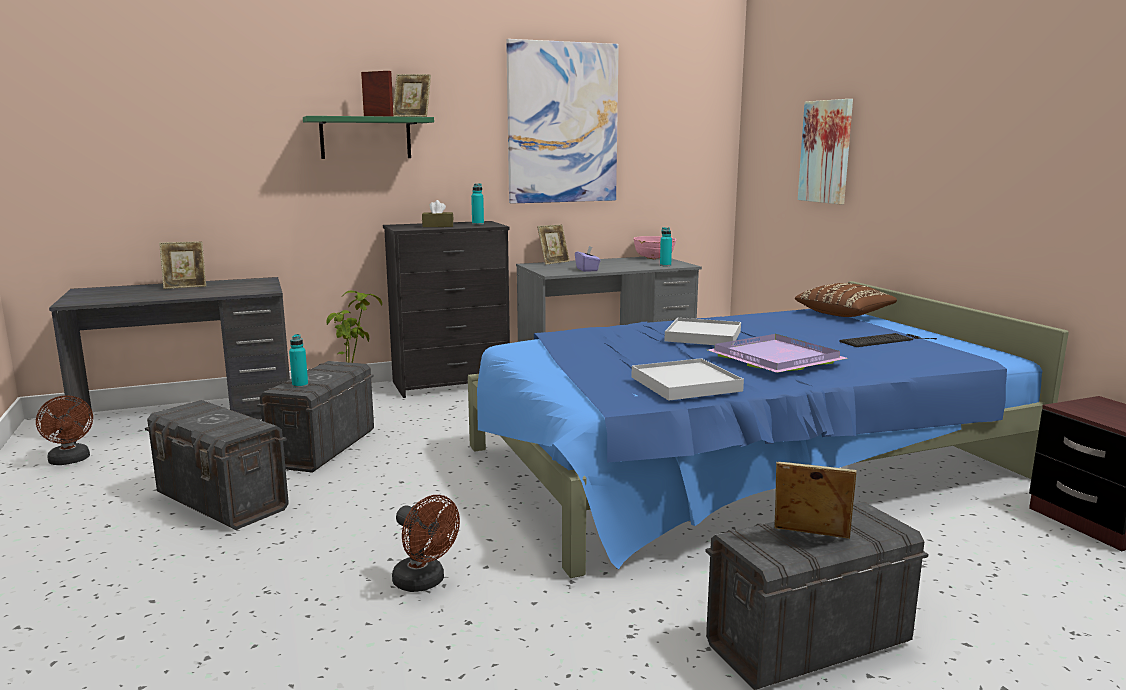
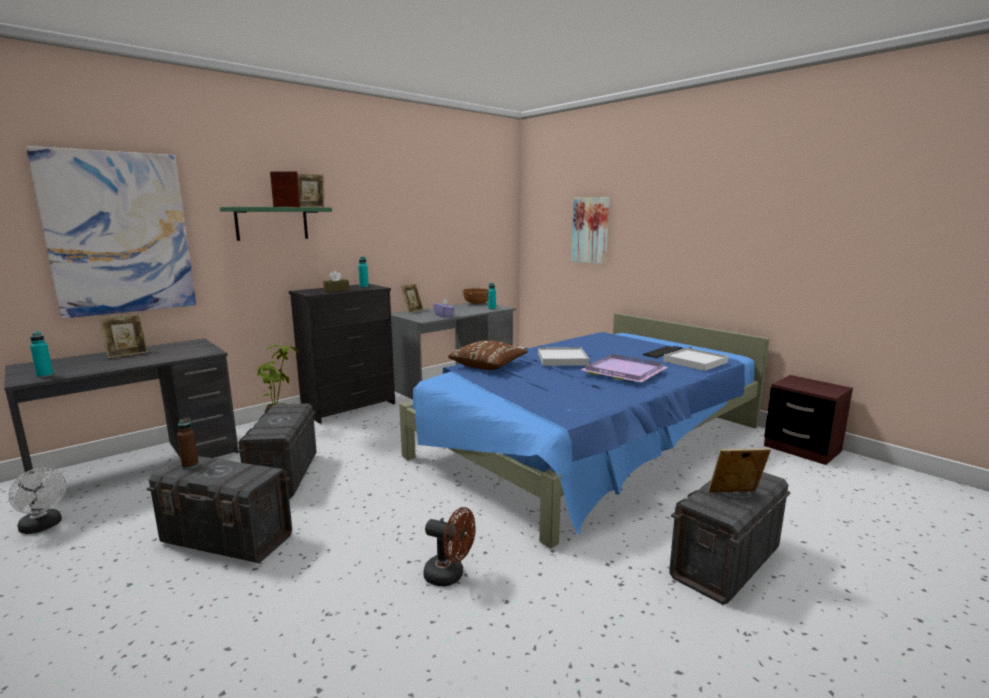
camera: 20 degrees left, 0 degrees up
brown fan [36,395,93,465] -> white fan [8,468,67,534]
turquoise bottle [289,334,308,388] -> turquoise bottle moved to [30,331,54,378]
picture [506,39,619,204] -> picture moved to [26,146,196,319]
white tray [632,358,744,401] -> white tray moved to [663,348,729,371]
pink bowl [633,236,676,259] -> brown bowl [462,288,489,305]
brown pillow [795,283,897,317] -> brown pillow moved to [448,340,528,370]
none -> brown bottle [177,418,199,469]

